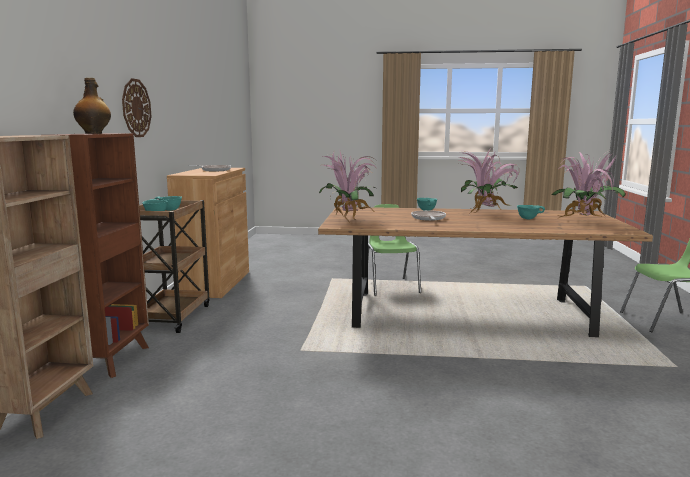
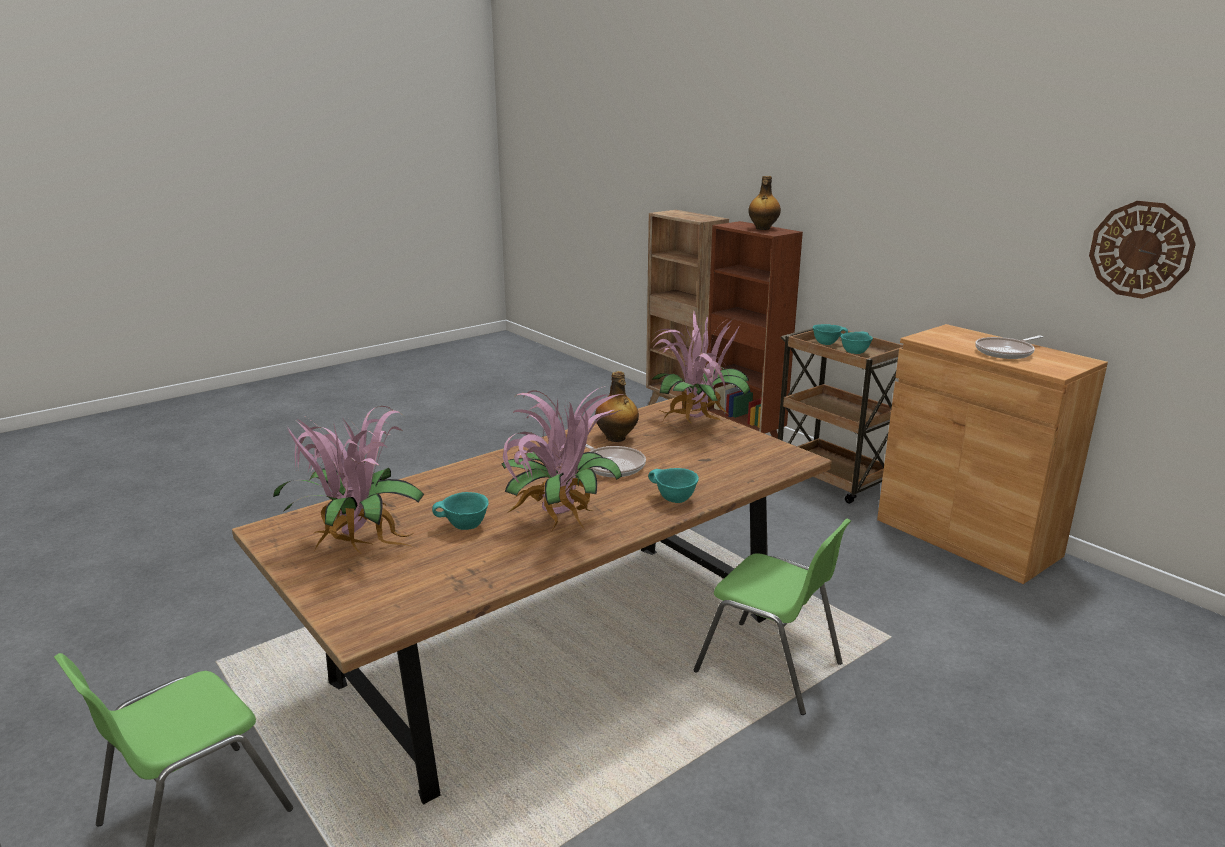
camera: 135 degrees right, 10 degrees up
wall clock [122,78,151,137] -> wall clock moved to [1089,201,1196,299]
none -> bottle [595,371,639,442]

